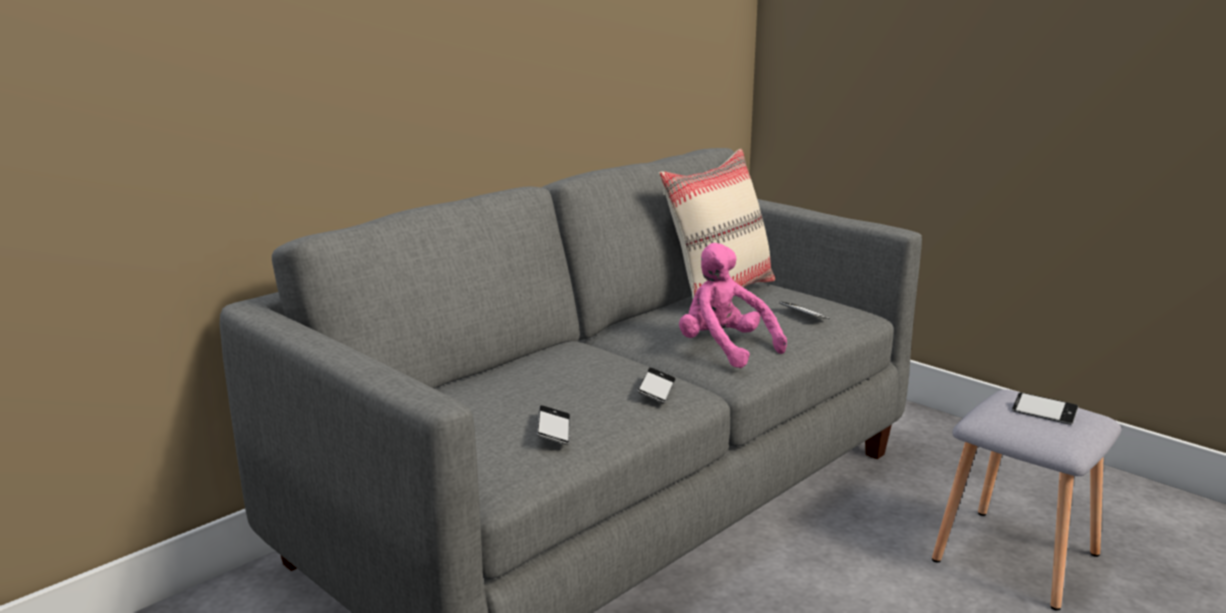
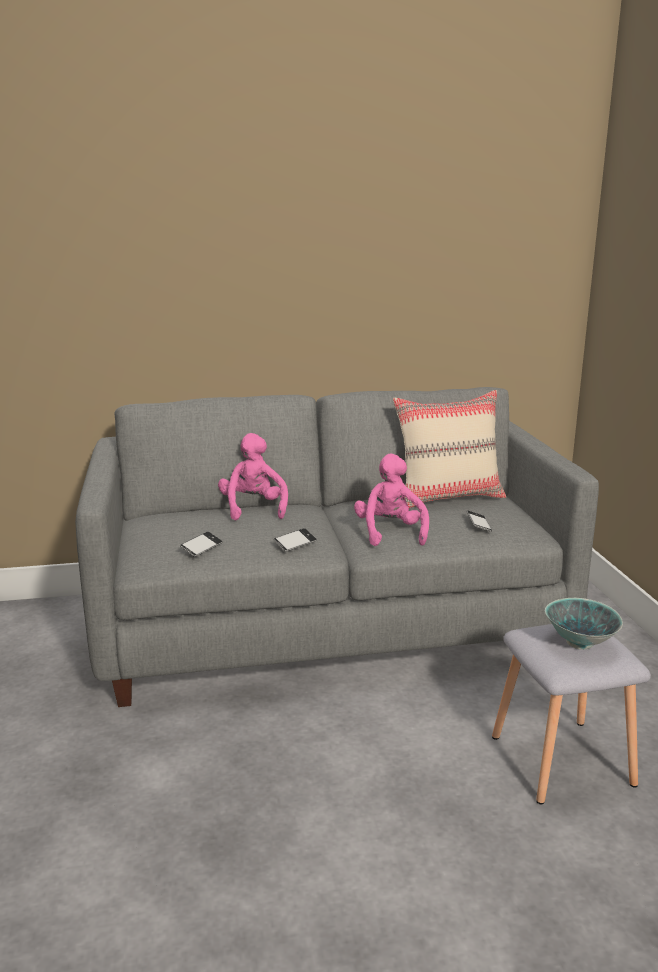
camera: 35 degrees right, 0 degrees up
phone [1012,392,1078,425] -> bowl [545,598,623,650]
none -> pink plush toy [218,433,288,521]

